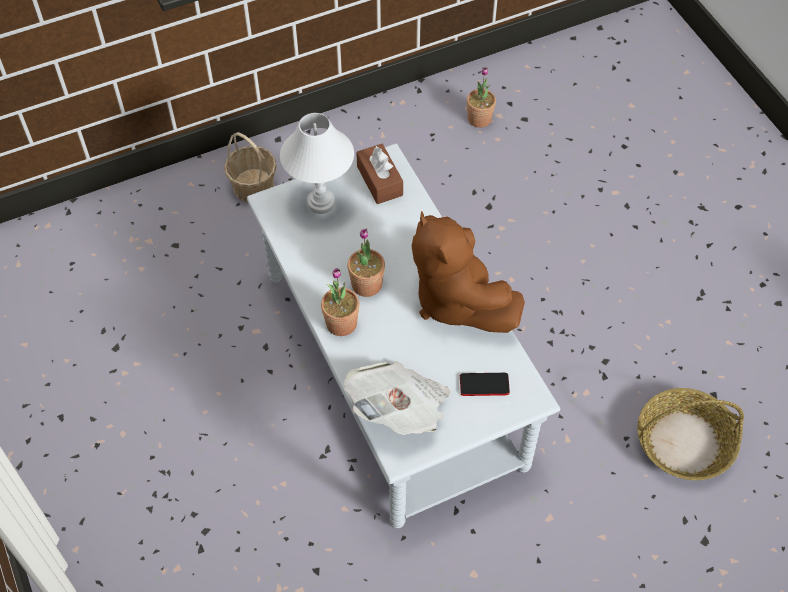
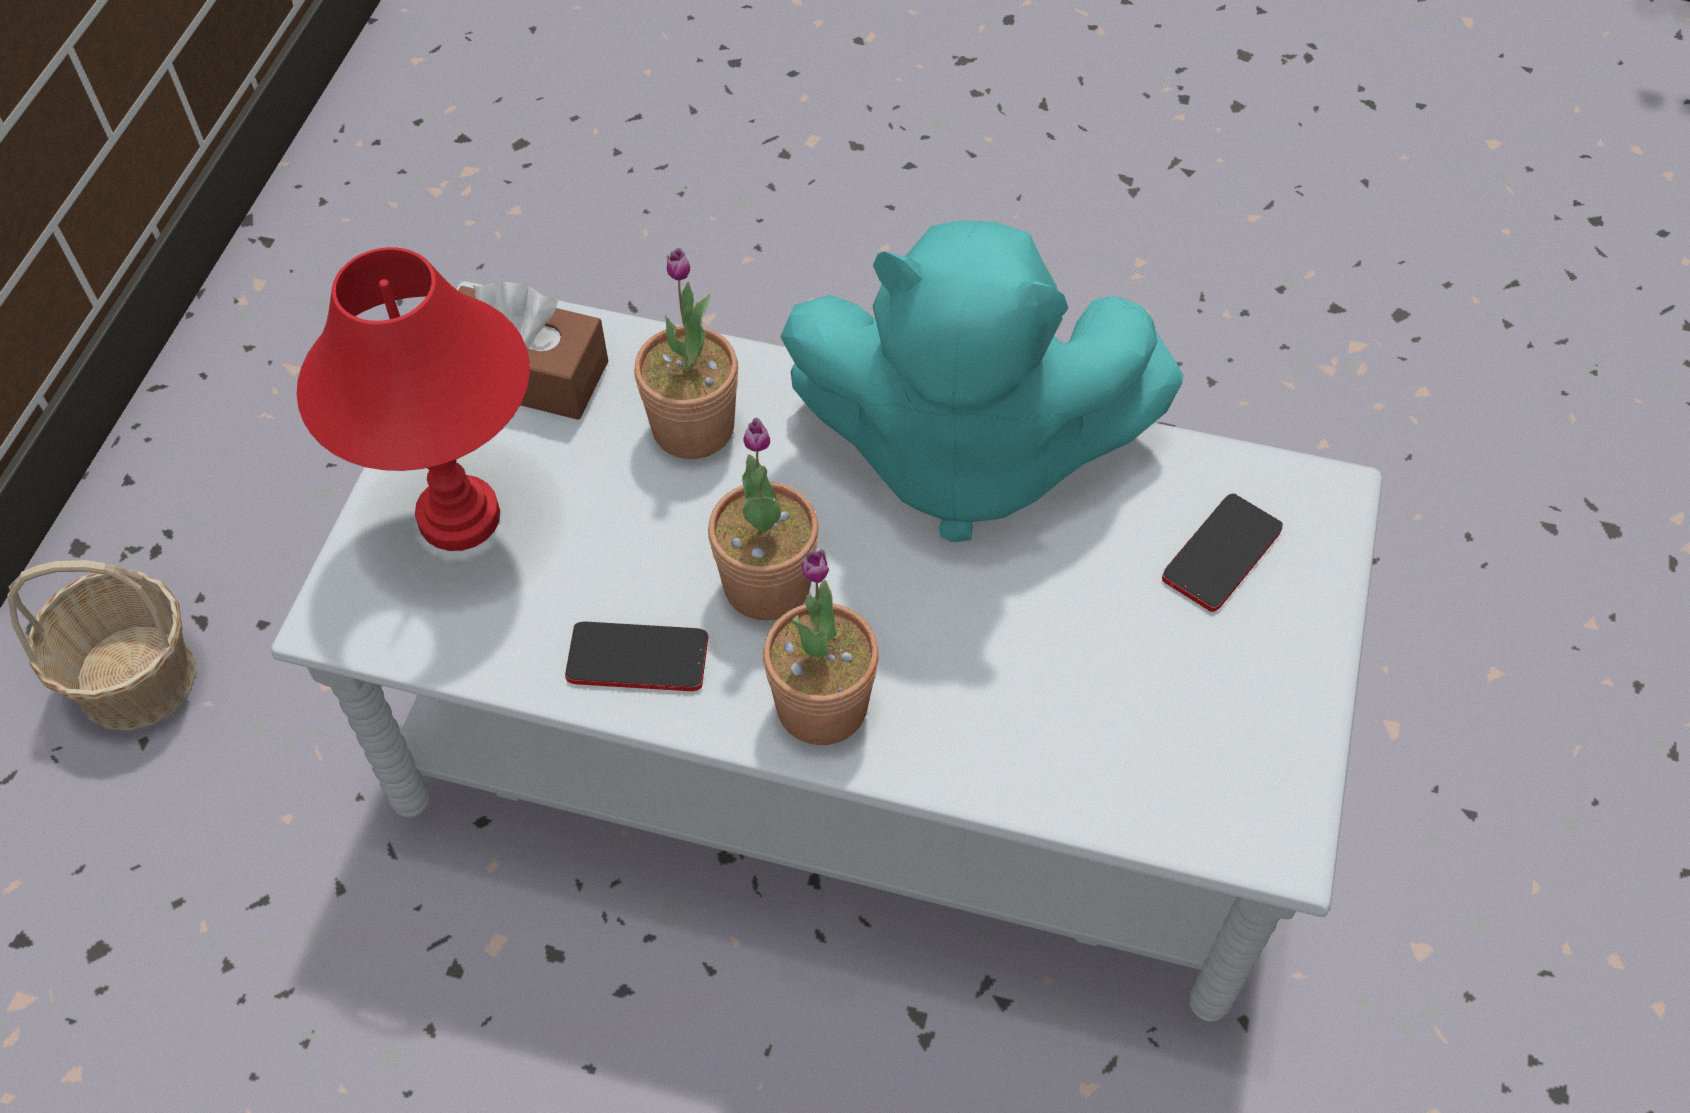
camera: 50 degrees left, 0 degrees up
white table lamp [280,113,354,214] -> red table lamp [297,247,530,551]
newspaper [344,361,450,435] -> none
brown plush toy [412,211,525,333] -> turquoise plush toy [780,220,1183,542]
potted plant [467,67,496,128] -> potted plant moved to [634,248,738,459]
basket [637,388,744,480] -> none
none -> phone [565,622,708,691]

